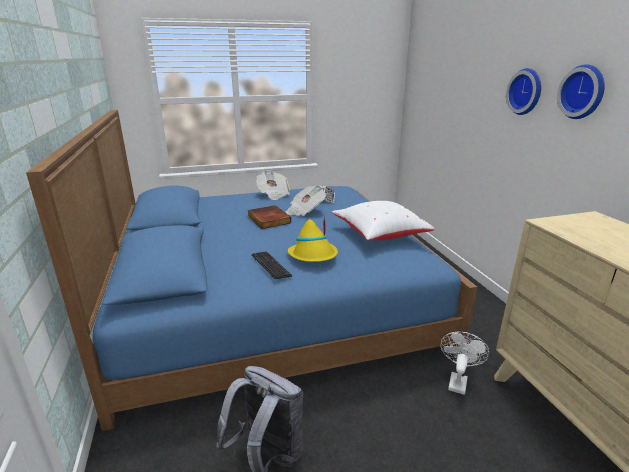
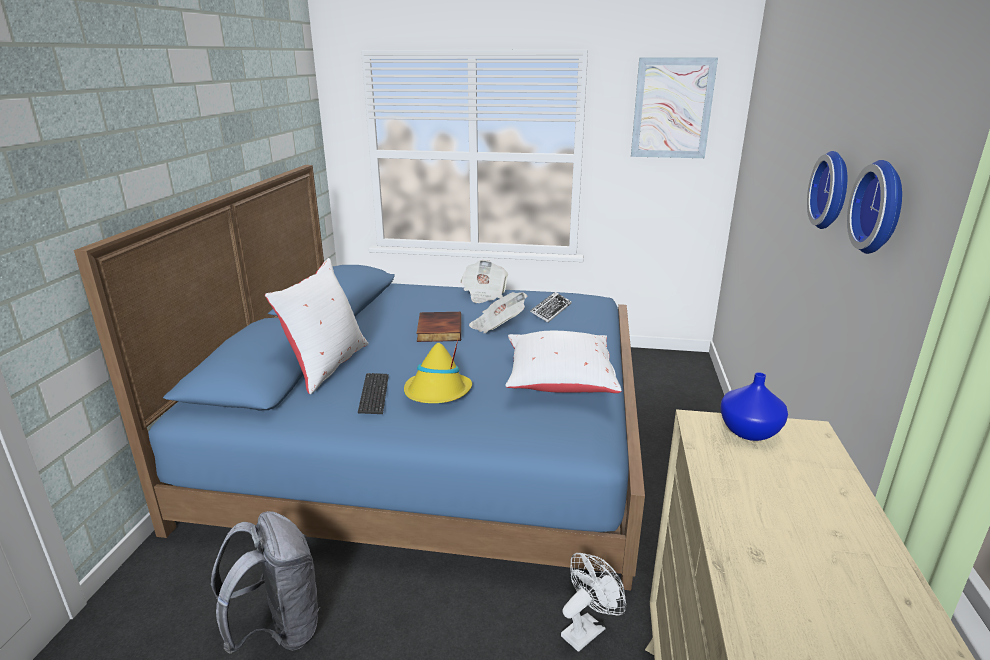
camera: 25 degrees right, 0 degrees up
none -> white pillow [265,258,369,394]
none -> picture [631,57,718,158]
none -> blue vase [720,372,788,441]

